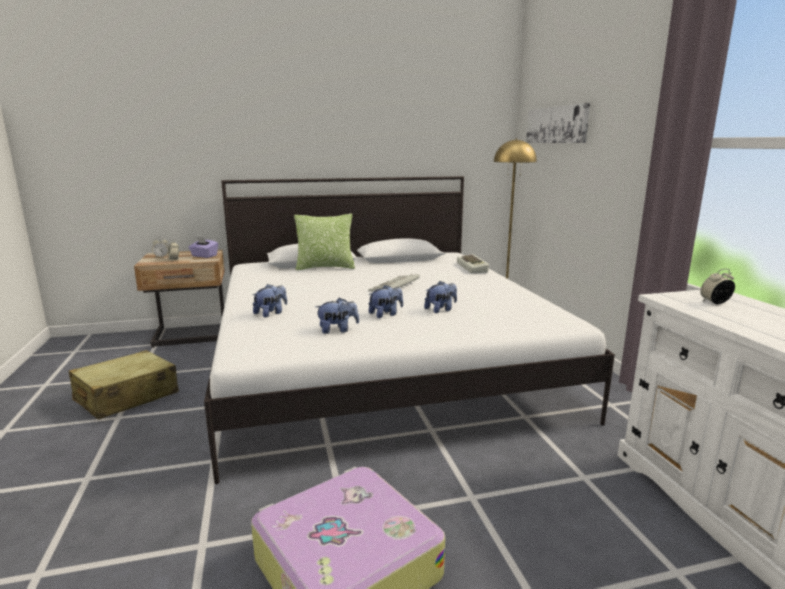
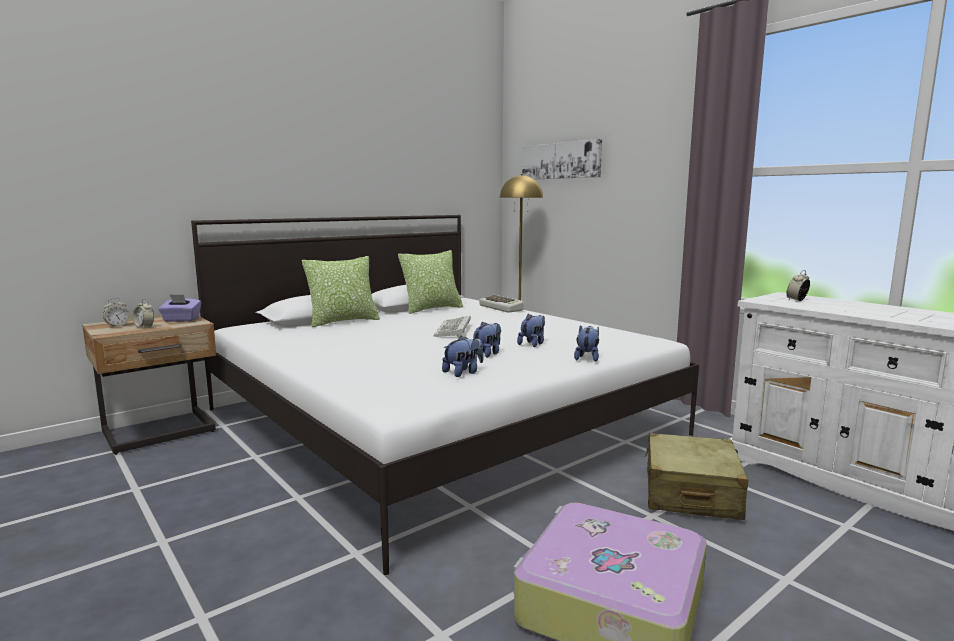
camera: 25 degrees left, 5 degrees down
beige suitcase [69,350,179,420] -> beige suitcase moved to [644,433,749,520]
plush toy [253,284,287,318] -> plush toy moved to [574,325,599,362]
none -> pillow [398,250,463,314]

